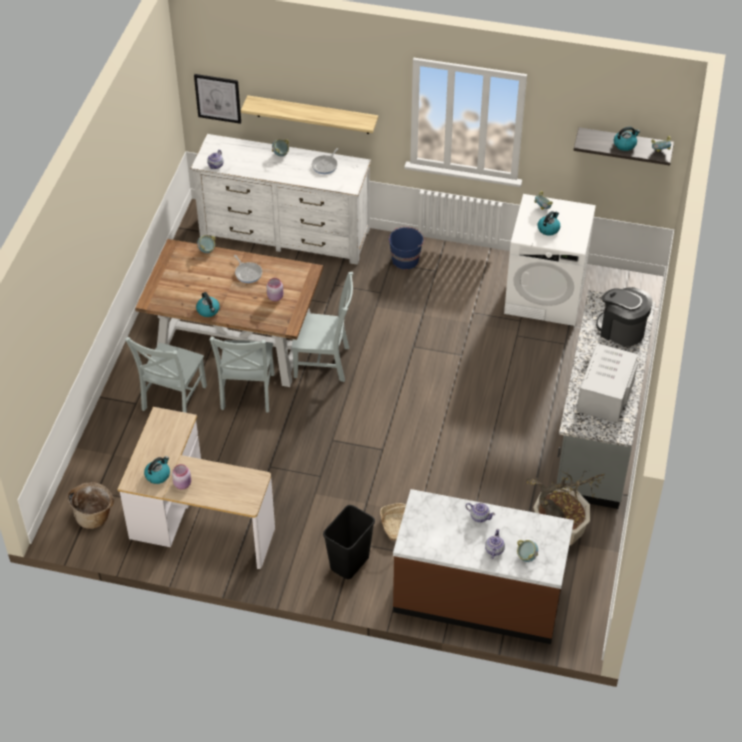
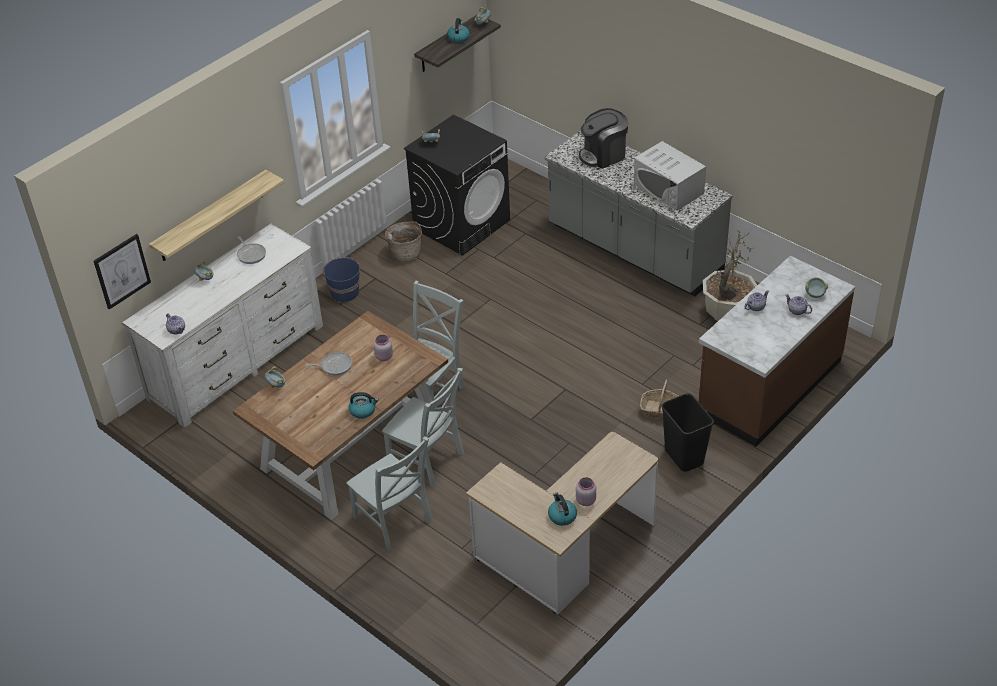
camera: 60 degrees left, 5 degrees down
basket [68,482,114,529] -> basket moved to [385,221,422,262]
white washing machine [504,194,596,326] -> black washing machine [404,115,510,256]
kettle [538,211,560,236] -> none

